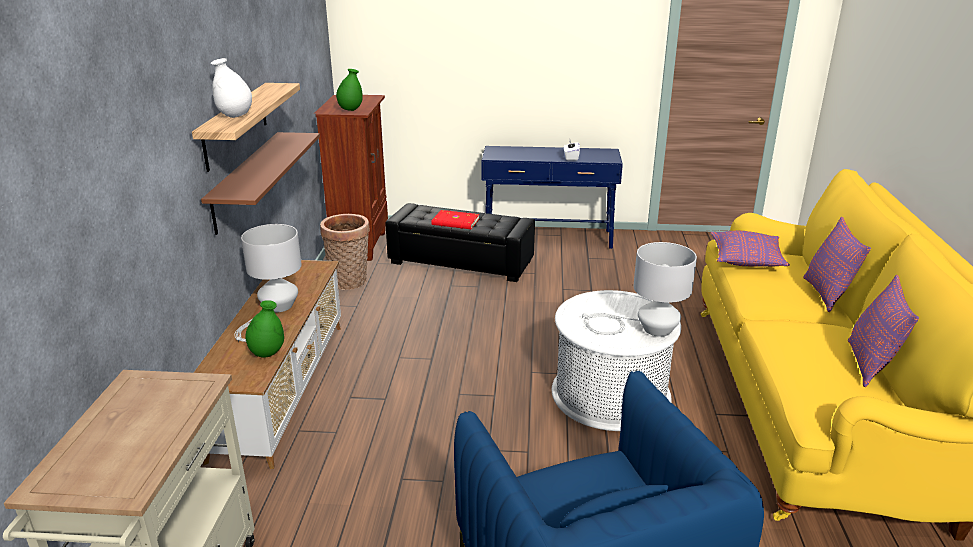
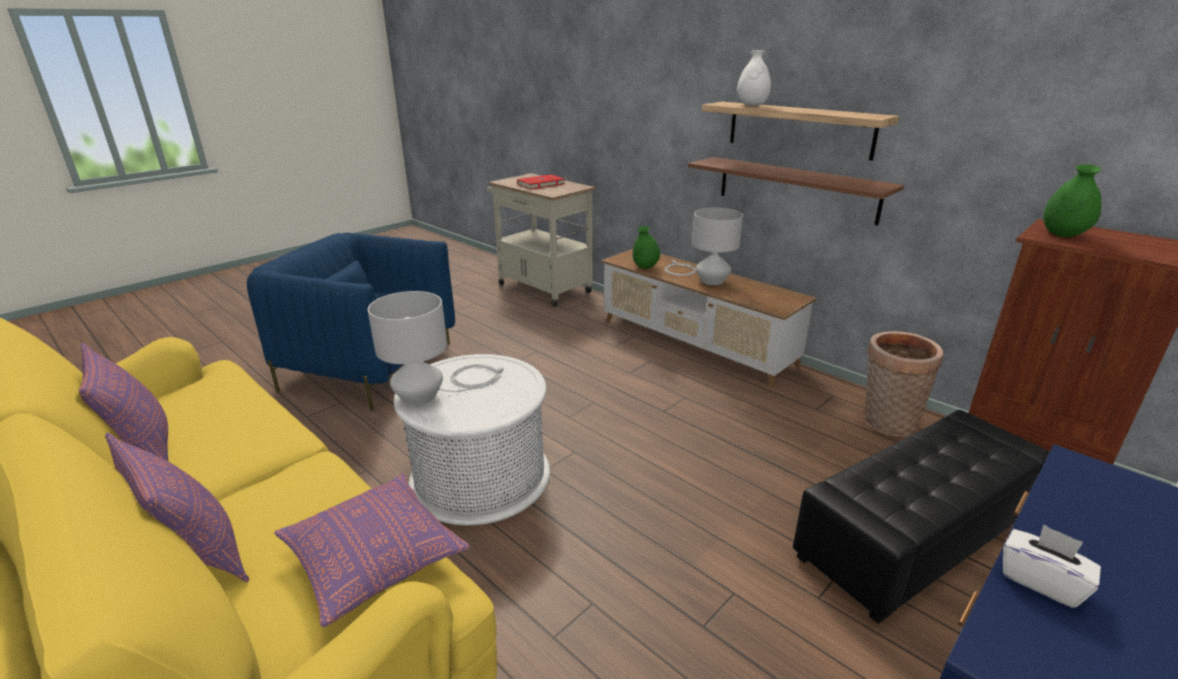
camera: 130 degrees right, 0 degrees up
red book [431,210,479,229] -> red book moved to [517,174,565,189]

